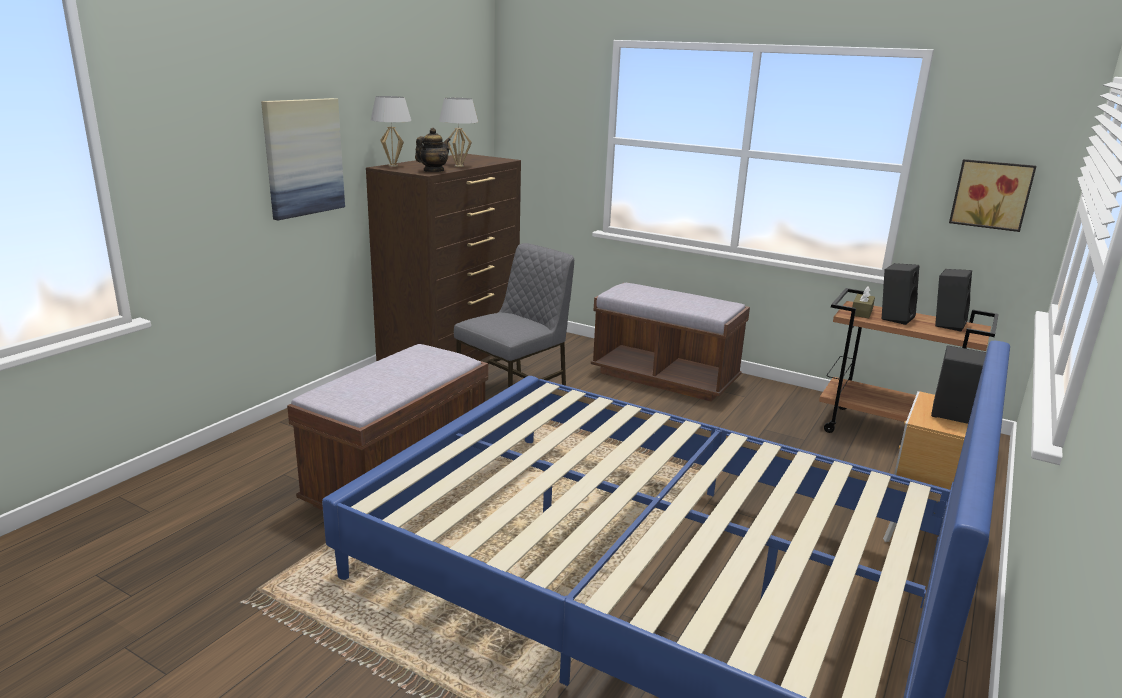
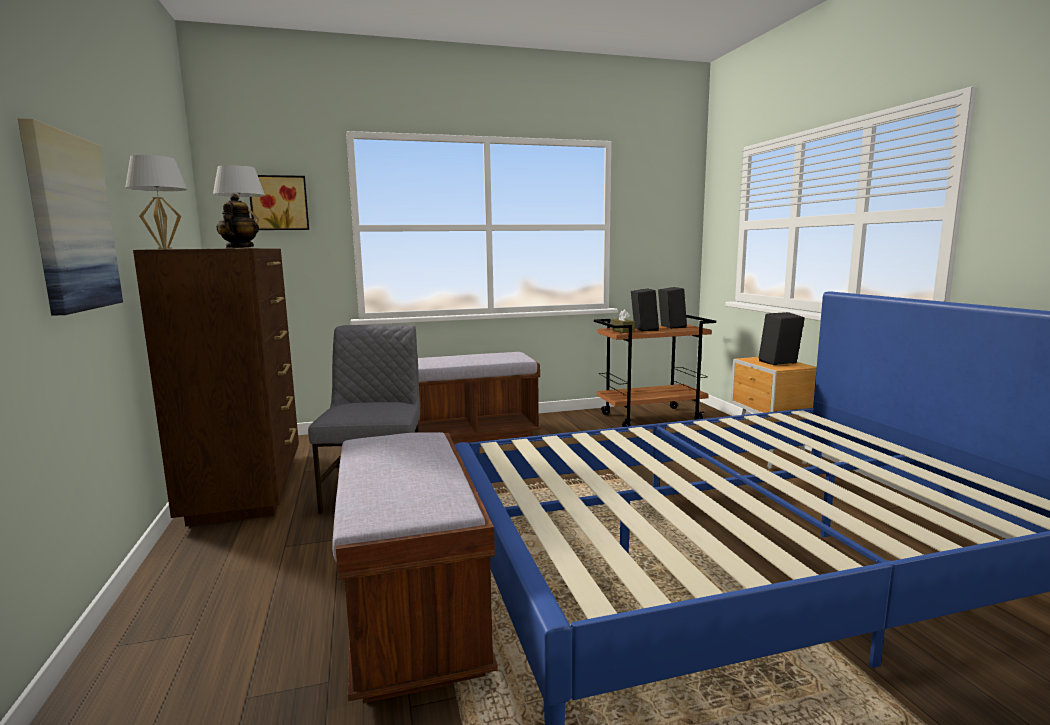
camera: 45 degrees left, 10 degrees down
picture [949,159,1036,232] -> picture moved to [250,175,309,230]

